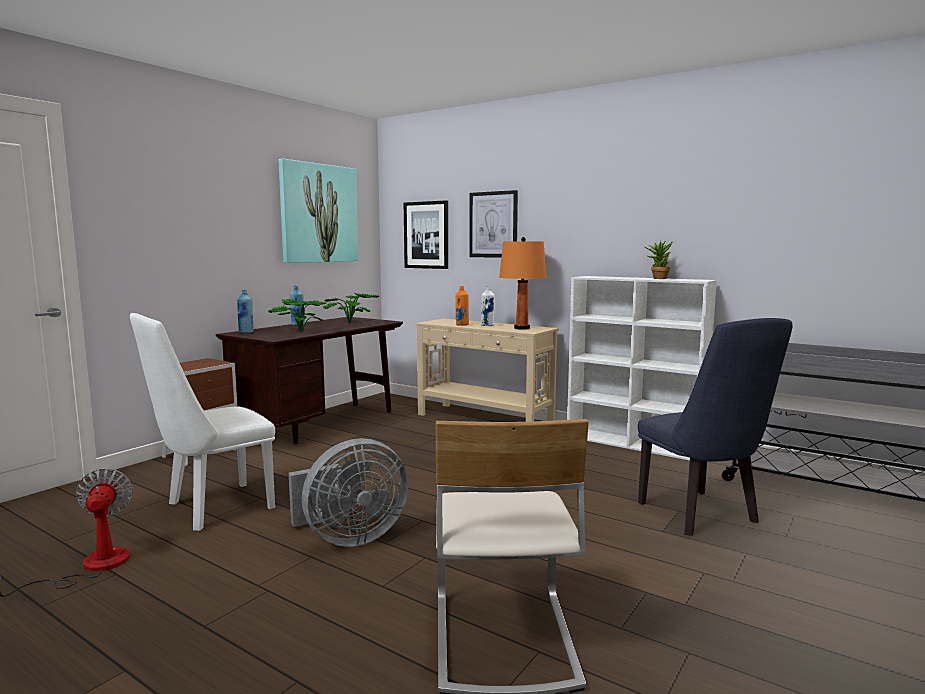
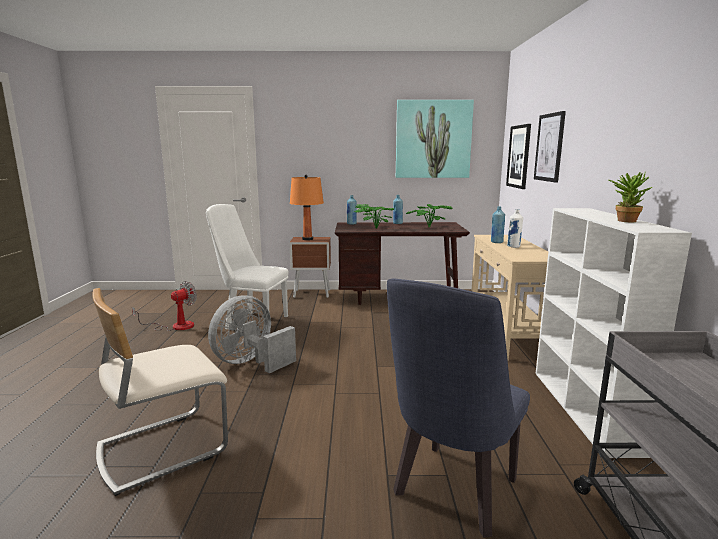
camera: 55 degrees right, 5 degrees up
grey fan [289,438,408,547] -> grey fan turned 105 degrees clockwise [208,295,296,373]
orange bottle [455,286,469,326] -> blue bottle [491,206,505,243]
orange table lamp [499,237,547,330] -> orange table lamp moved to [290,174,324,240]

